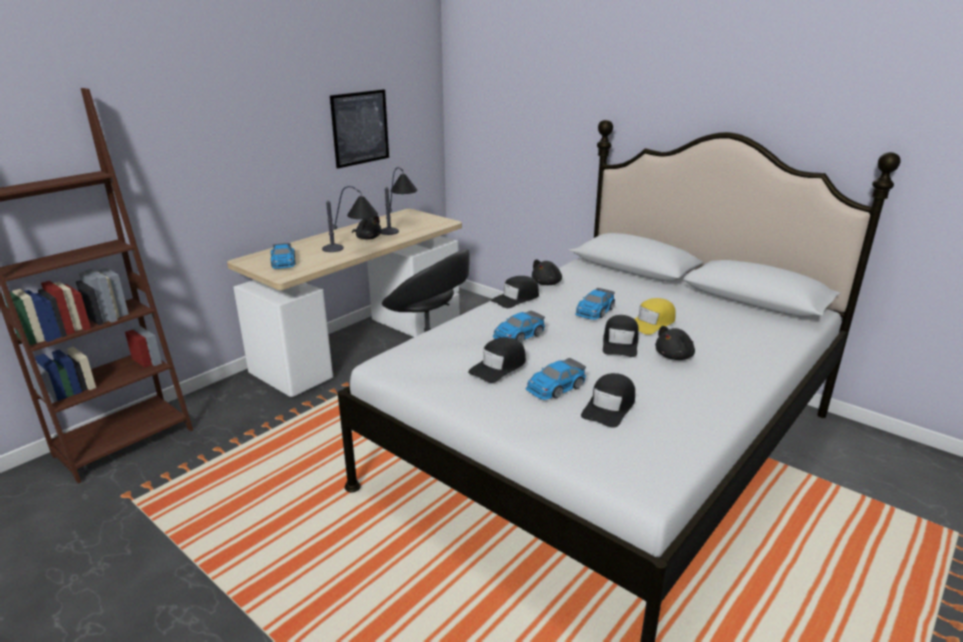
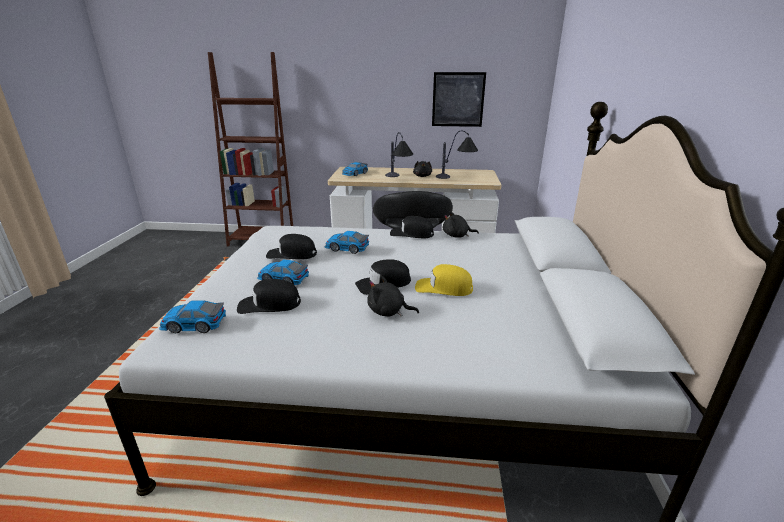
camera: 55 degrees right, 0 degrees up
toy car [575,288,615,320] -> toy car moved to [159,300,226,333]

